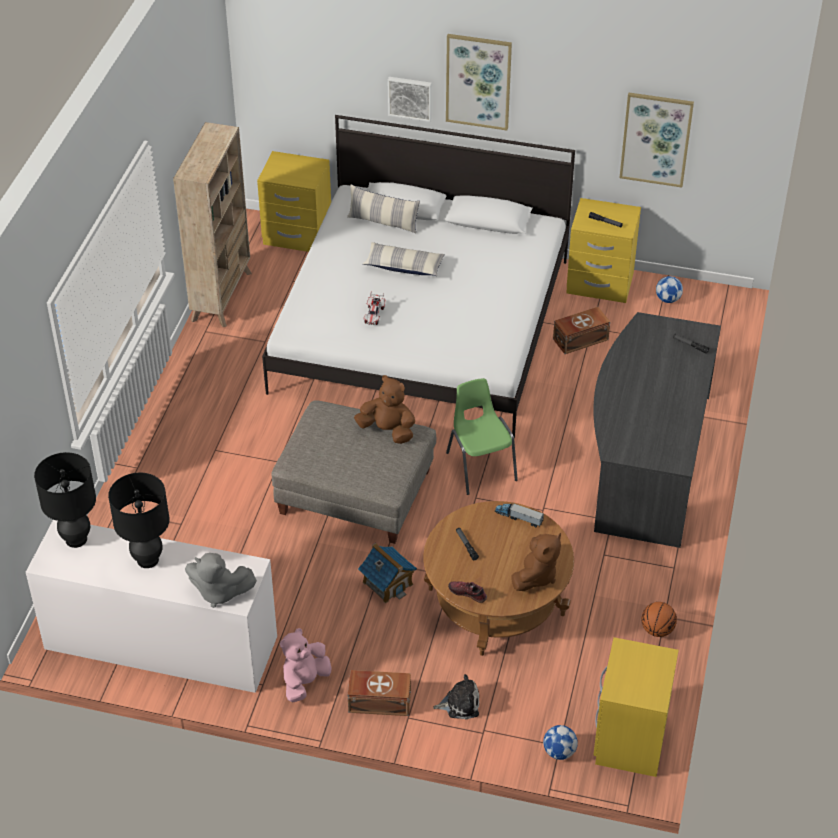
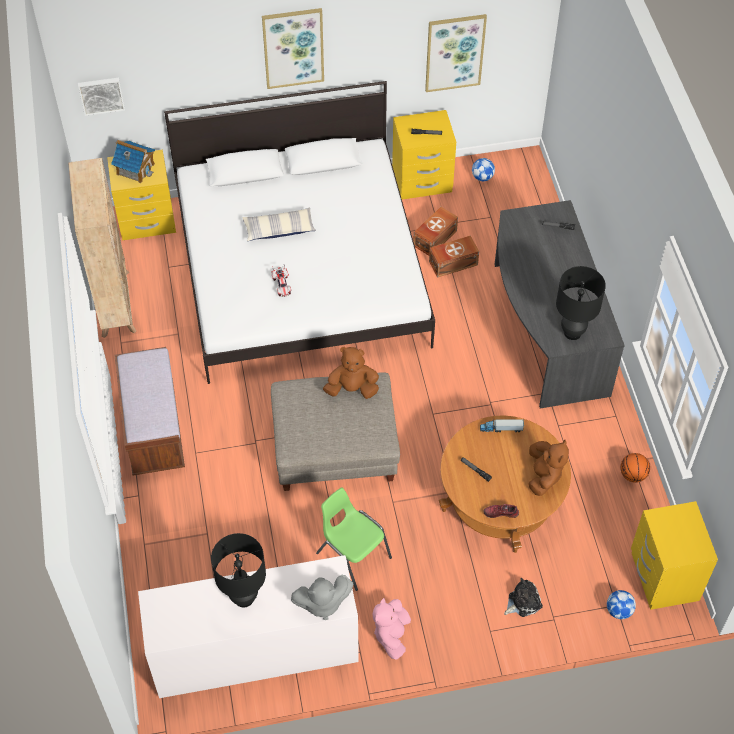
camera: 25 degrees left, 10 degrees up
black table lamp [34,452,96,548] -> black table lamp moved to [556,266,606,340]
pillow [347,184,420,234] -> none
brown storage box [348,670,411,716] -> brown storage box moved to [429,236,479,278]
toy house [358,543,417,603] -> toy house moved to [111,140,155,183]
picture [388,77,432,122] -> picture moved to [78,78,125,116]
green chair [446,378,518,495] -> green chair moved to [316,487,392,591]
none -> brown bench [115,347,185,476]

